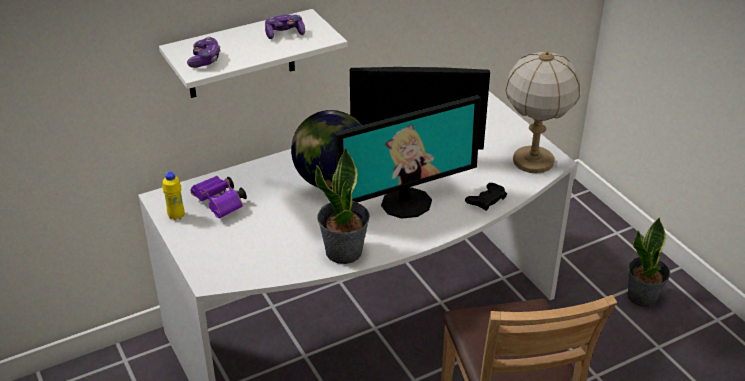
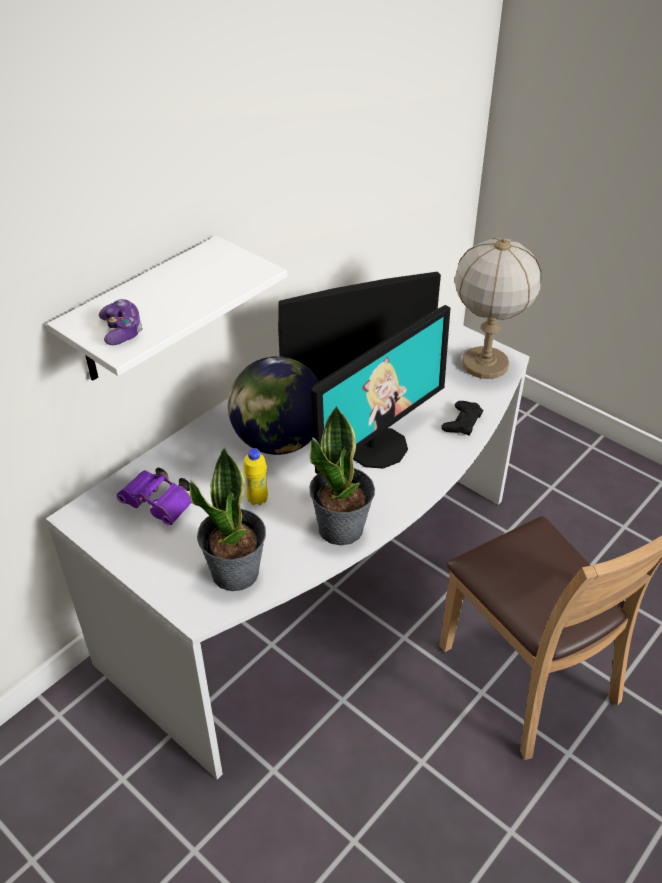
camera: 20 degrees left, 5 degrees up
yellow bottle [162,171,185,220] -> yellow bottle moved to [243,448,268,506]
game controller [265,15,305,39] -> none
potted plant [627,217,670,307] -> potted plant moved to [190,447,266,591]

